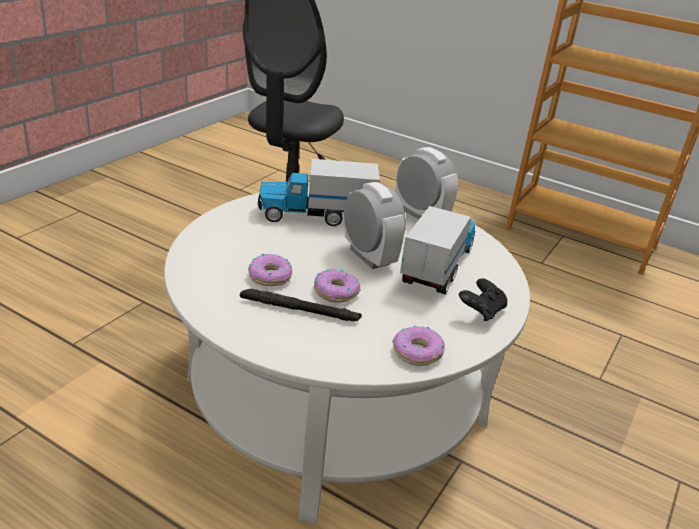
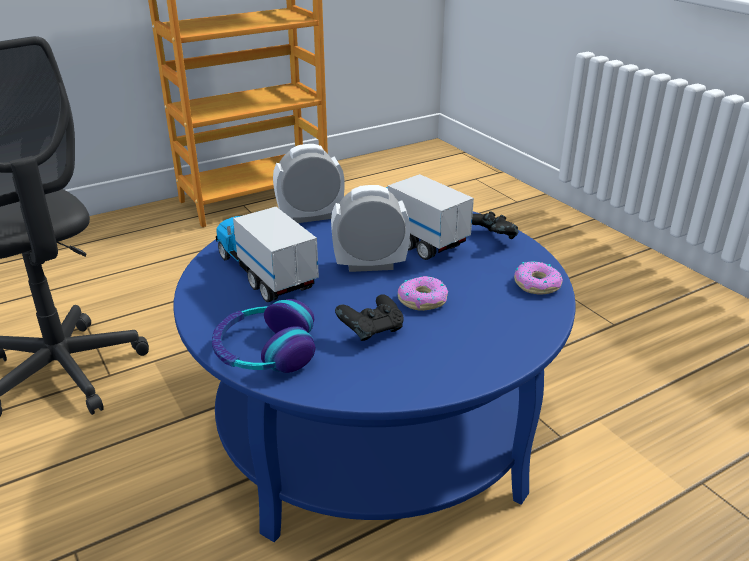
camera: 60 degrees left, 0 degrees up
white coffee table [164,187,530,524] -> blue coffee table [173,212,576,542]
black flashlight [240,289,362,321] -> none
donut [248,253,292,286] -> black game controller [335,294,404,341]
toy truck [257,159,380,226] -> toy truck turned 120 degrees clockwise [216,207,319,302]
none -> headphones [212,299,315,373]

